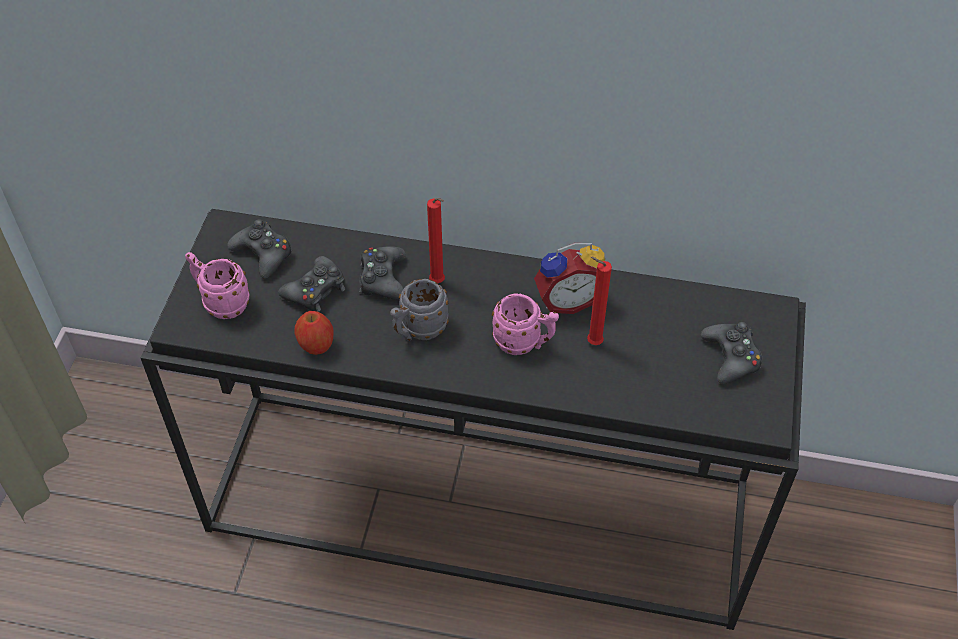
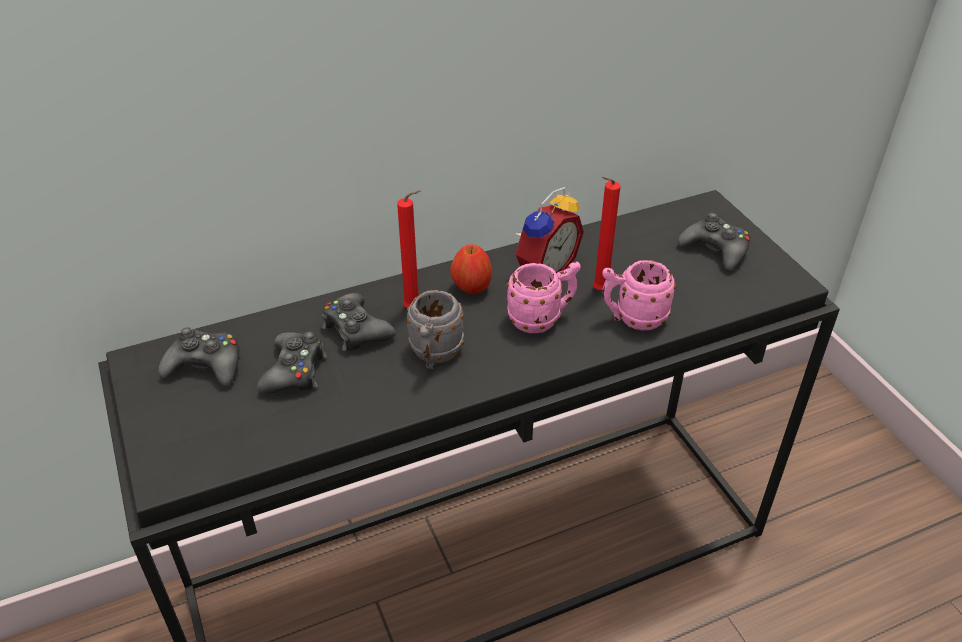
camera: 35 degrees left, 10 degrees down
pink mug [185,252,249,319] -> pink mug moved to [602,260,676,330]
apple [294,311,333,355] -> apple moved to [450,244,492,294]

